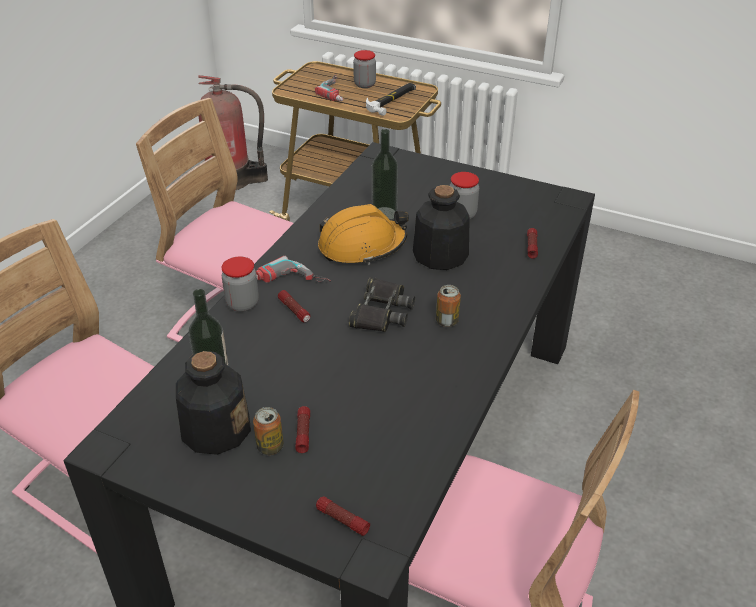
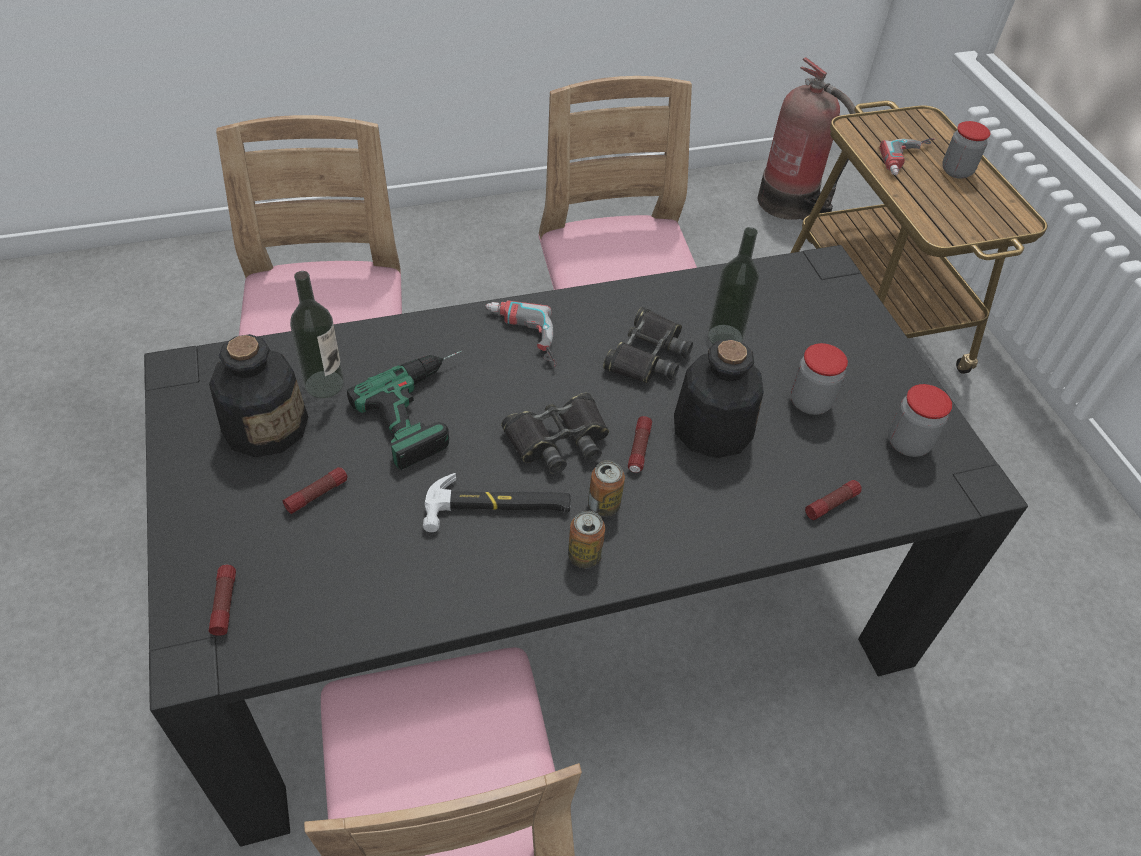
camera: 45 degrees right, 10 degrees up
jar [222,257,259,312] -> jar moved to [888,384,952,457]
can [253,407,284,455] -> can moved to [568,511,605,568]
flashlight [278,290,310,322] -> flashlight moved to [628,416,652,473]
orange hard hat [318,204,409,265] -> black binoculars [603,307,693,383]
hammer [366,83,416,116] -> hammer moved to [423,473,571,532]
none -> power drill [347,351,462,470]

